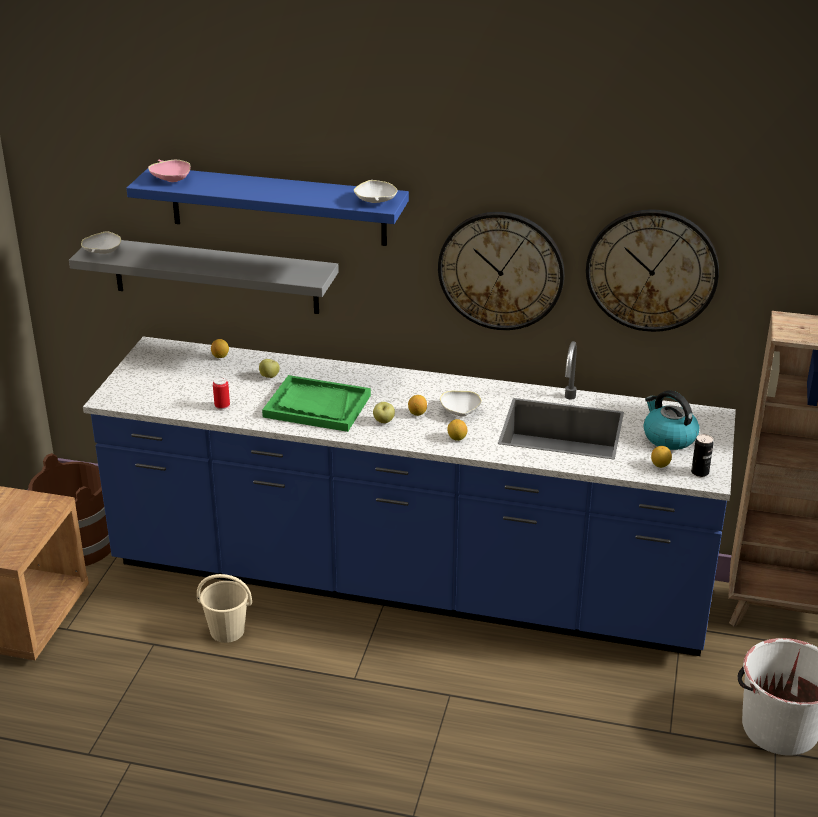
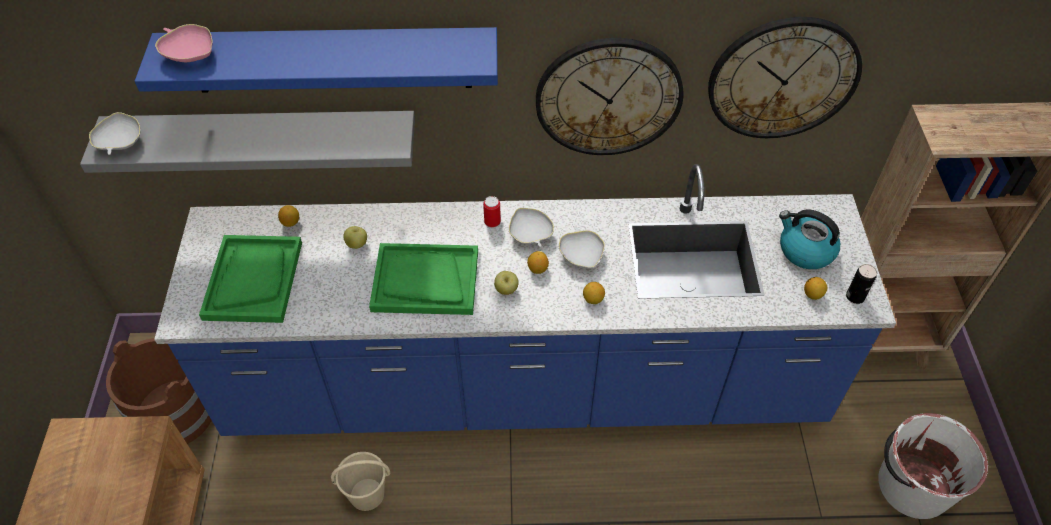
camera: 15 degrees left, 20 degrees up
can [213,377,230,410] -> can moved to [483,196,501,229]
white bowl [354,180,398,203] -> white bowl moved to [509,208,554,247]
none -> green tray [199,235,302,323]

